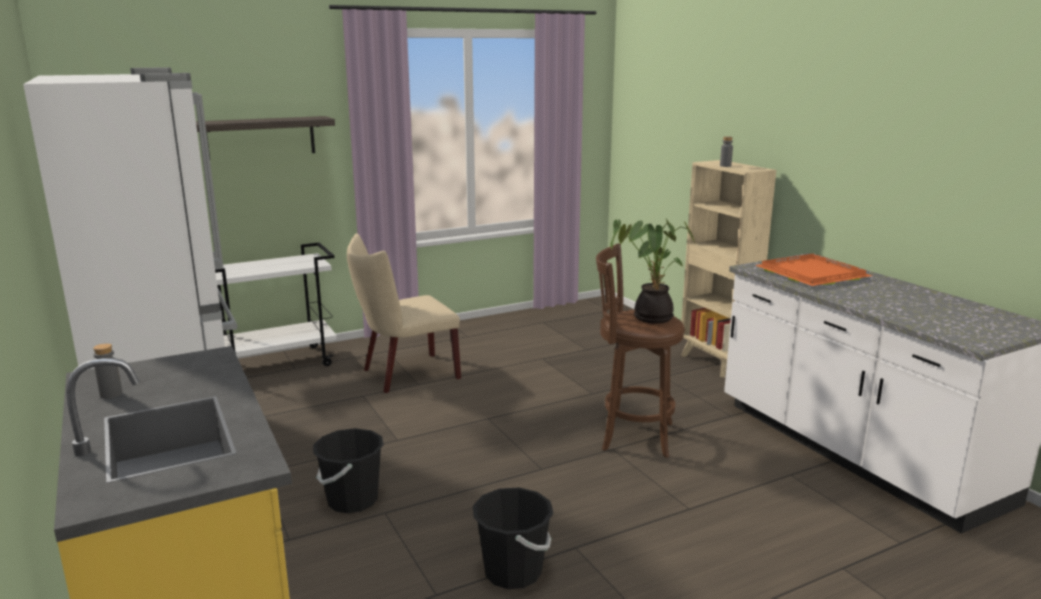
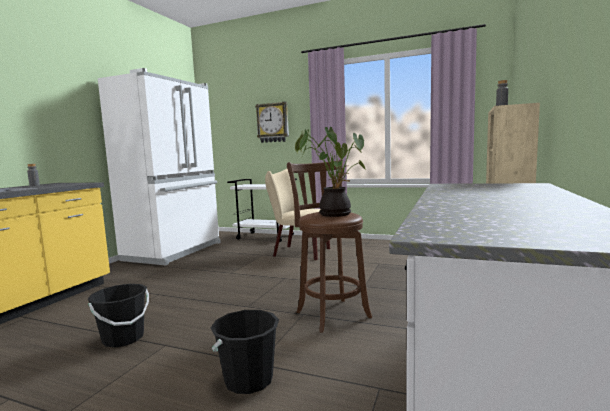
camera: 50 degrees right, 10 degrees down
shelf [196,116,335,157] -> wall clock [255,102,289,143]
black bucket [313,428,384,513] -> black bucket moved to [211,310,279,394]
orange tray [755,253,872,286] -> none

